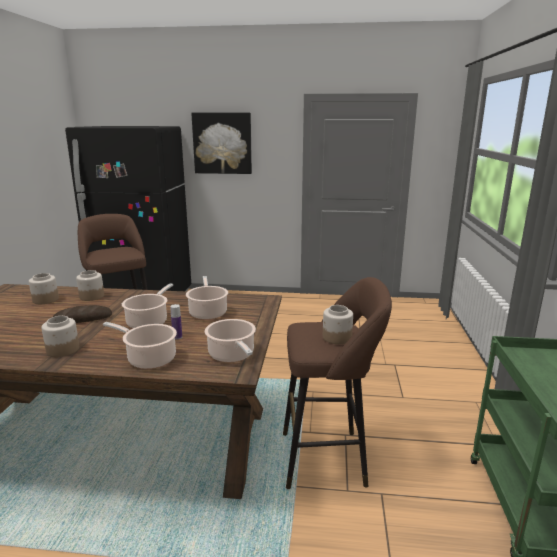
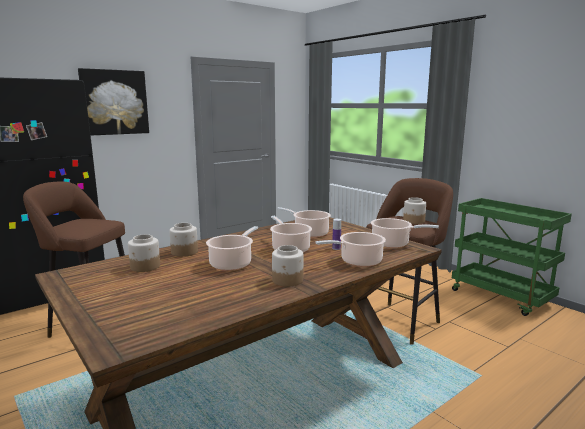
camera: 45 degrees left, 5 degrees down
bread [53,305,112,323] -> cooking pot [206,226,258,271]

